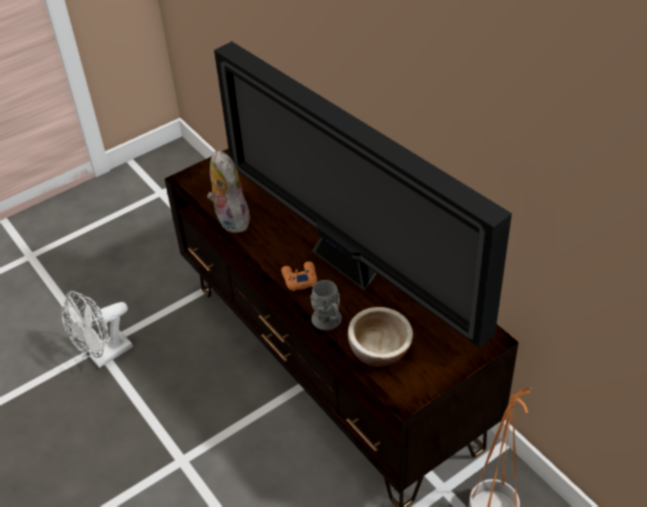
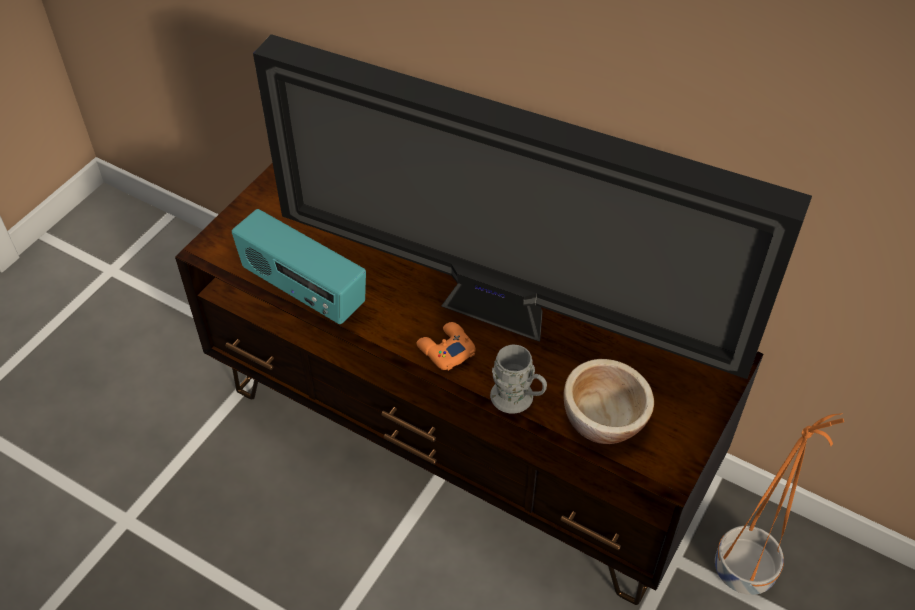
camera: 25 degrees left, 5 degrees up
white fan [61,291,133,368] -> none
plush toy [207,150,251,233] -> radio [232,209,366,324]

